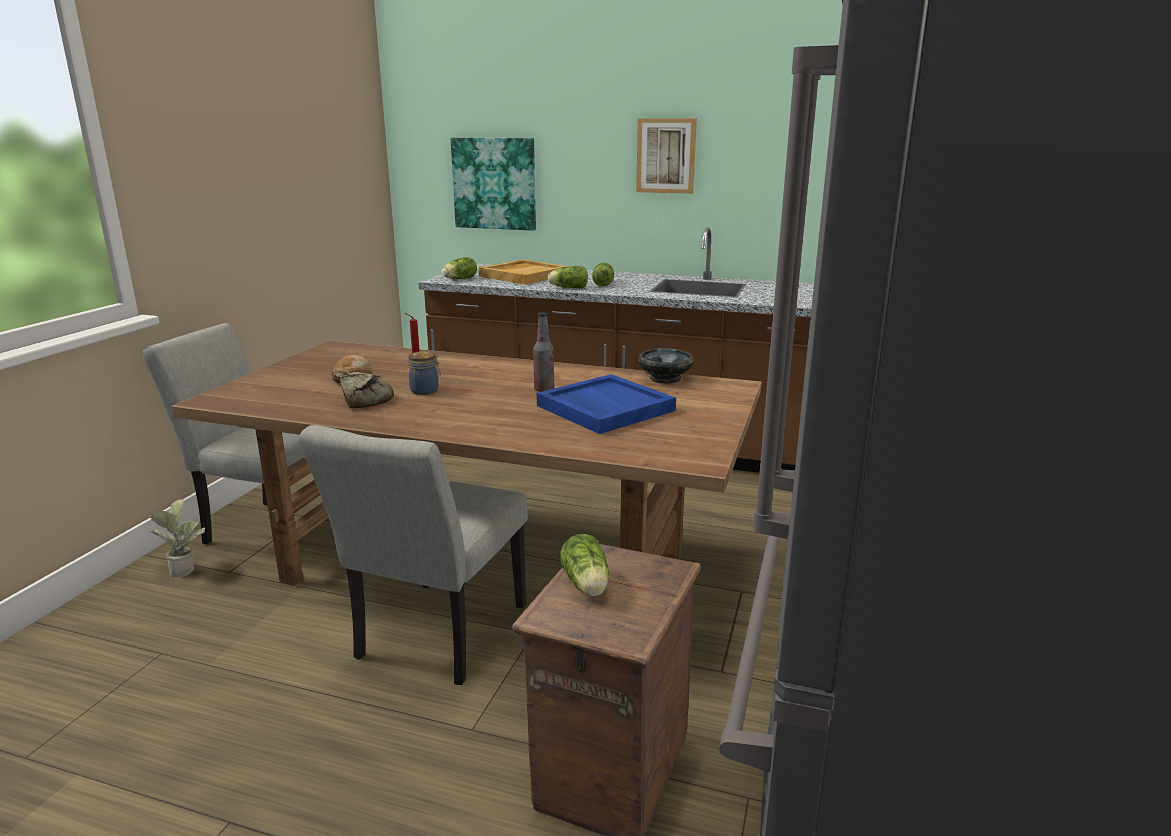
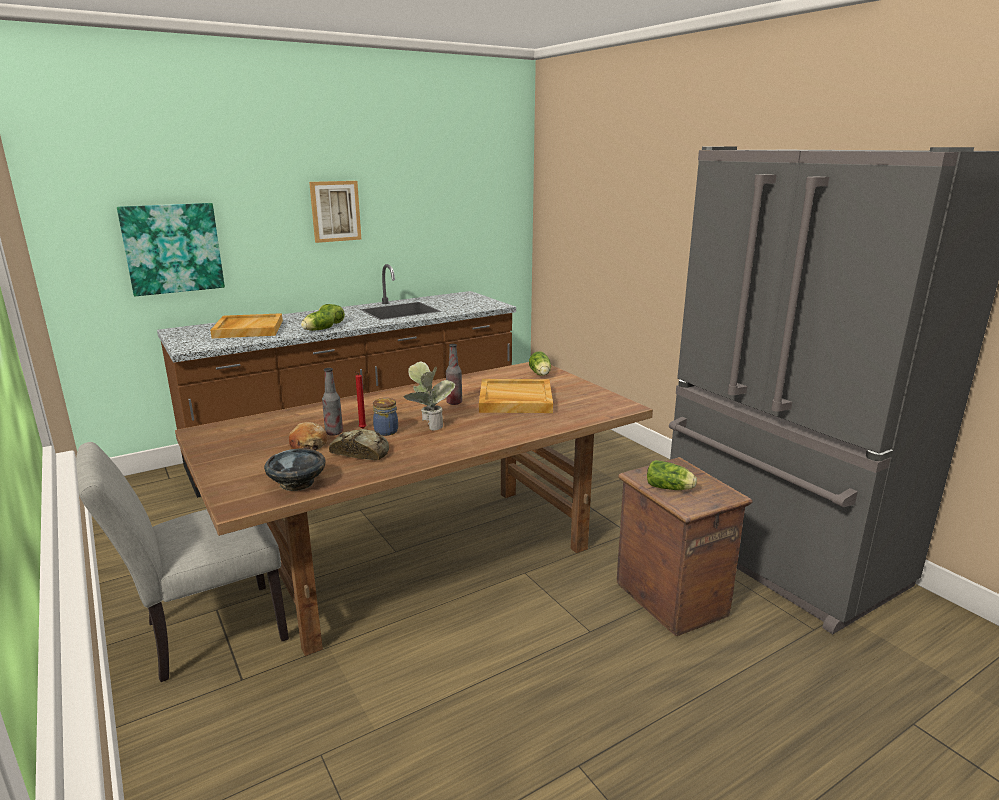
camera: 50 degrees left, 0 degrees up
potted plant [148,499,205,577] -> potted plant moved to [404,361,455,431]
grey chair [299,425,528,685] -> none
lettuce [442,257,477,279] -> lettuce moved to [529,352,551,376]
blue tray [537,374,676,434] -> beige tray [479,379,553,413]
black bowl [638,349,694,384] -> black bowl moved to [264,448,325,491]
none -> bottle [322,368,343,436]

